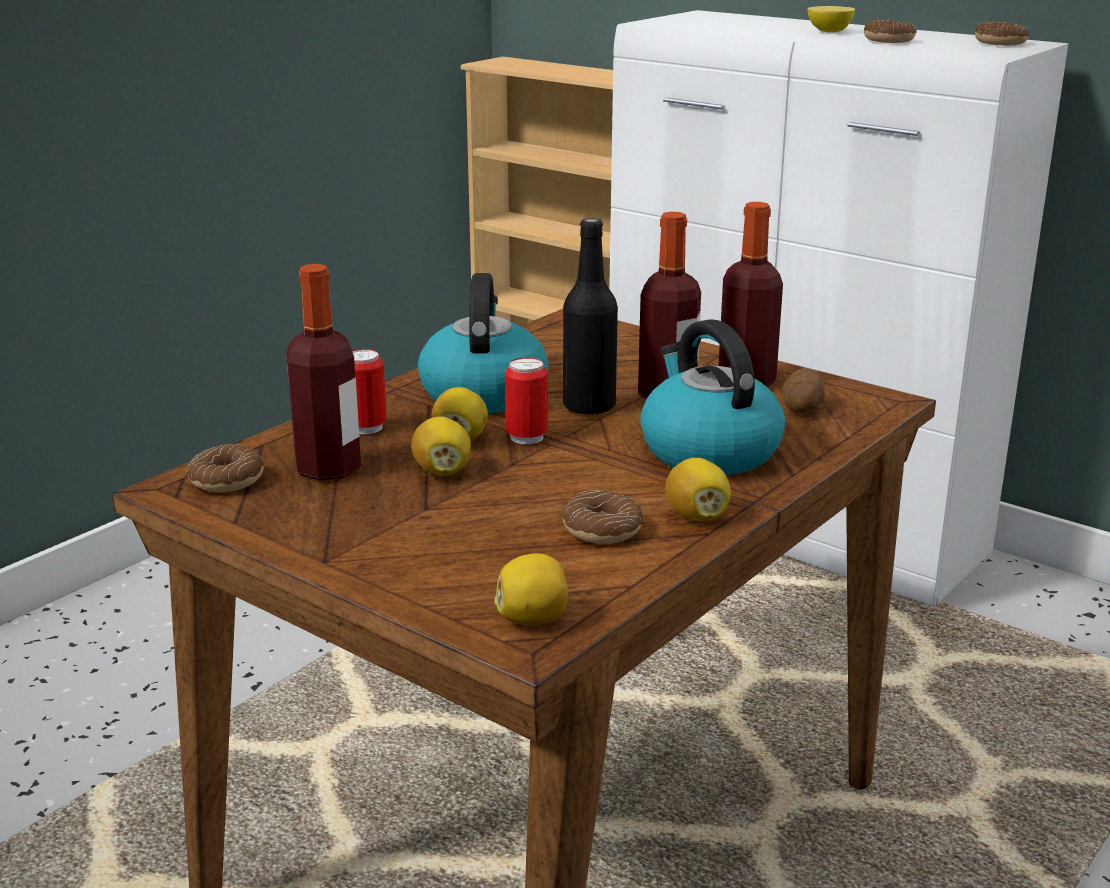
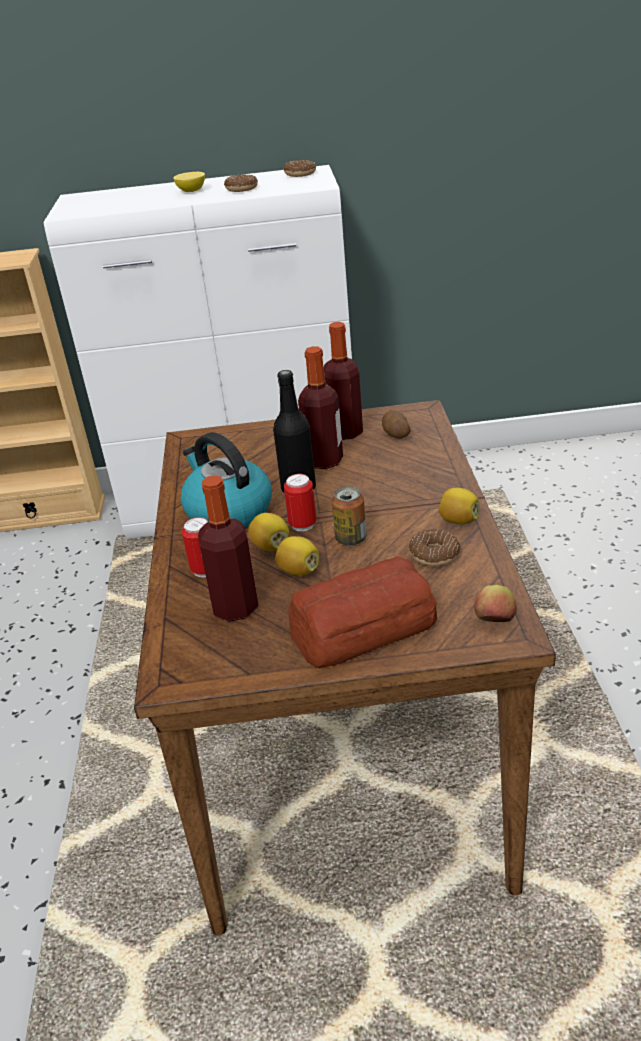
camera: 40 degrees left, 10 degrees up
donut [187,444,264,492] -> none
lemon [494,553,568,625] -> apple [474,585,517,622]
kettle [640,319,785,475] -> none
none -> bread [289,556,437,668]
none -> can [332,486,366,546]

